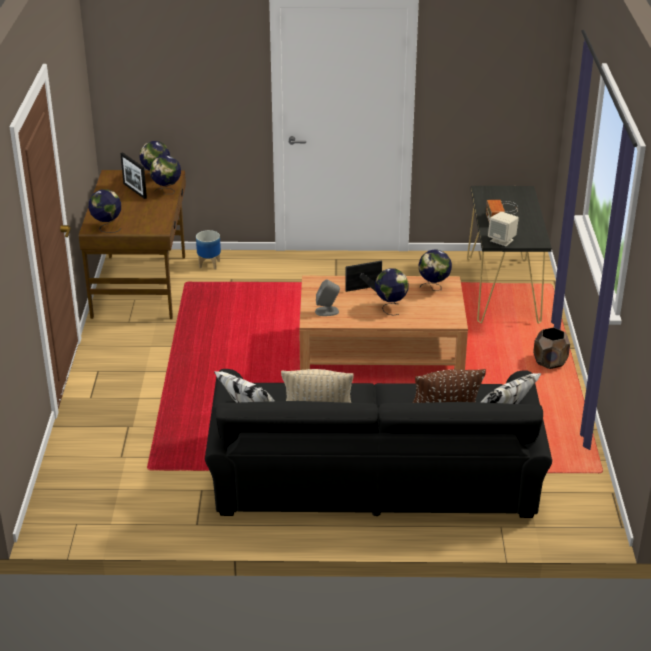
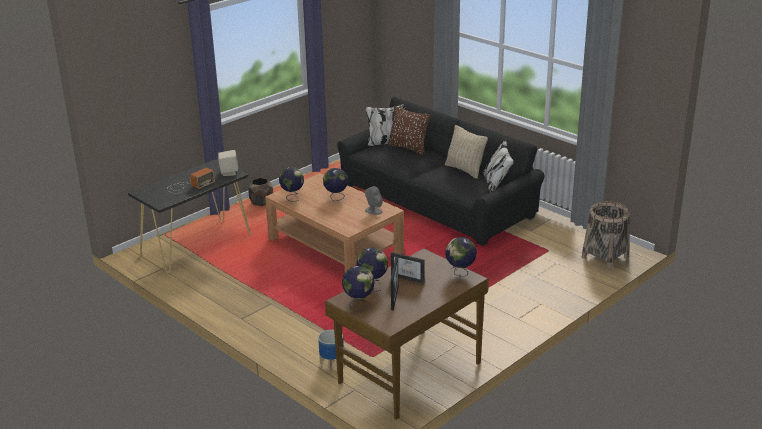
camera: 135 degrees left, 5 degrees down
picture frame [345,261,382,293] -> picture frame moved to [391,252,425,284]
none -> basket [582,201,630,270]

